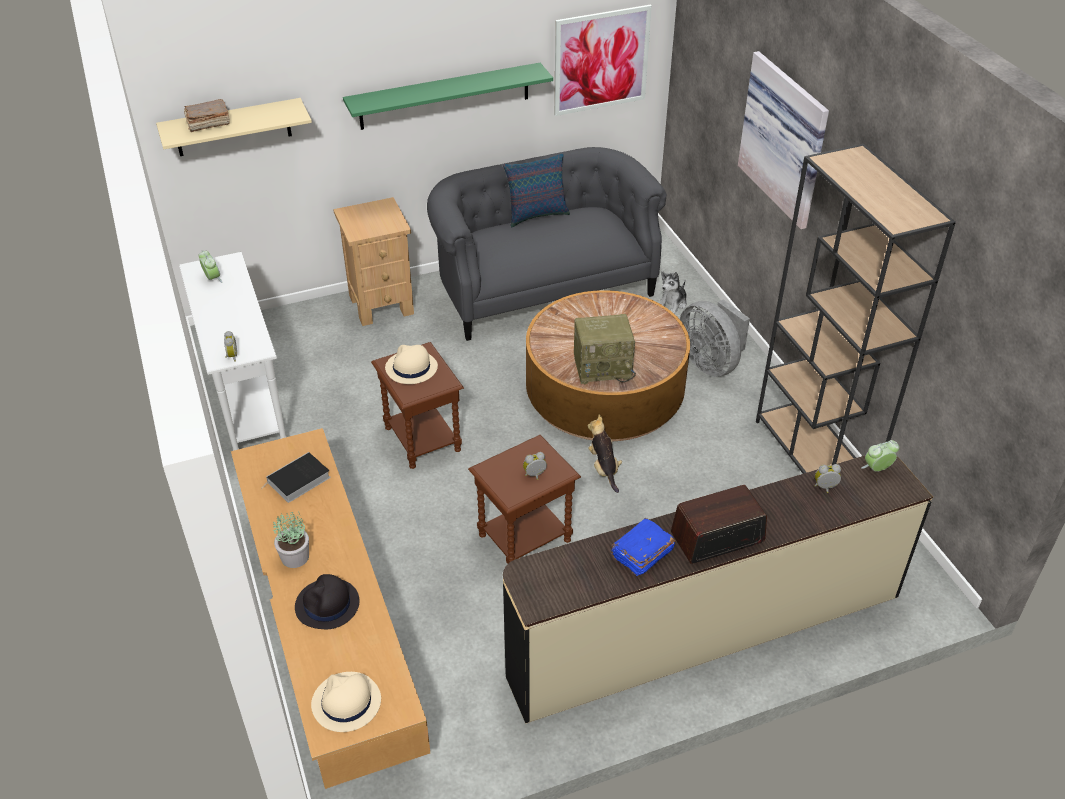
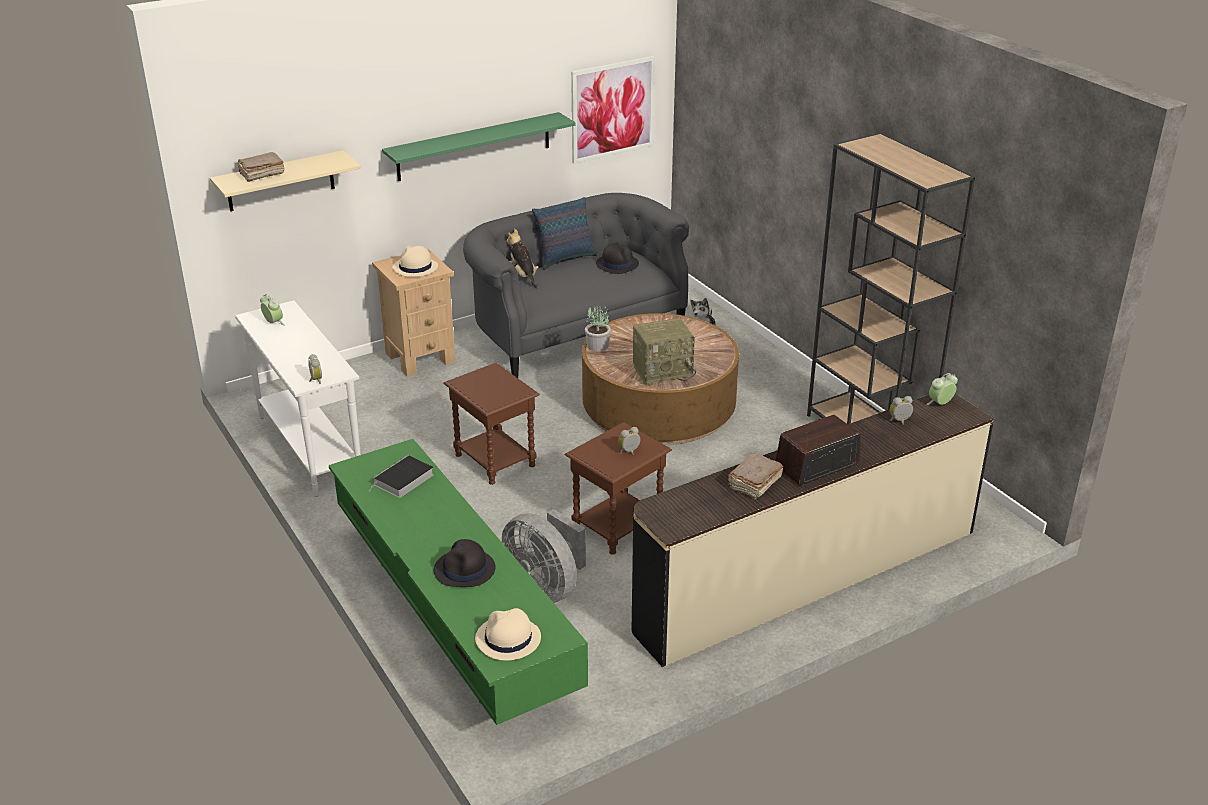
camera: 10 degrees left, 10 degrees down
brown tv stand [231,428,430,789] -> green tv stand [329,439,588,725]
potted plant [273,512,309,568] -> potted plant moved to [585,304,611,351]
beige hat [385,345,438,384] -> beige hat moved to [392,246,438,277]
plush toy [588,415,622,493] -> plush toy moved to [507,229,539,288]
blue book [611,518,675,576] -> brown book [727,453,783,499]
grey fan [680,299,750,377] -> grey fan moved to [502,509,586,603]
picture [738,51,829,229] -> none
none -> black hat [596,243,639,274]

